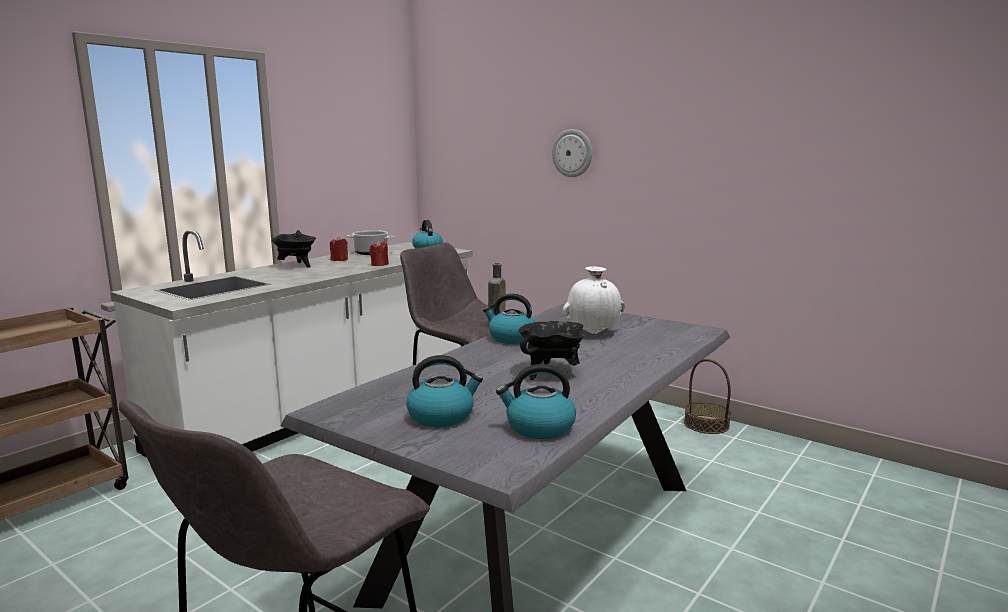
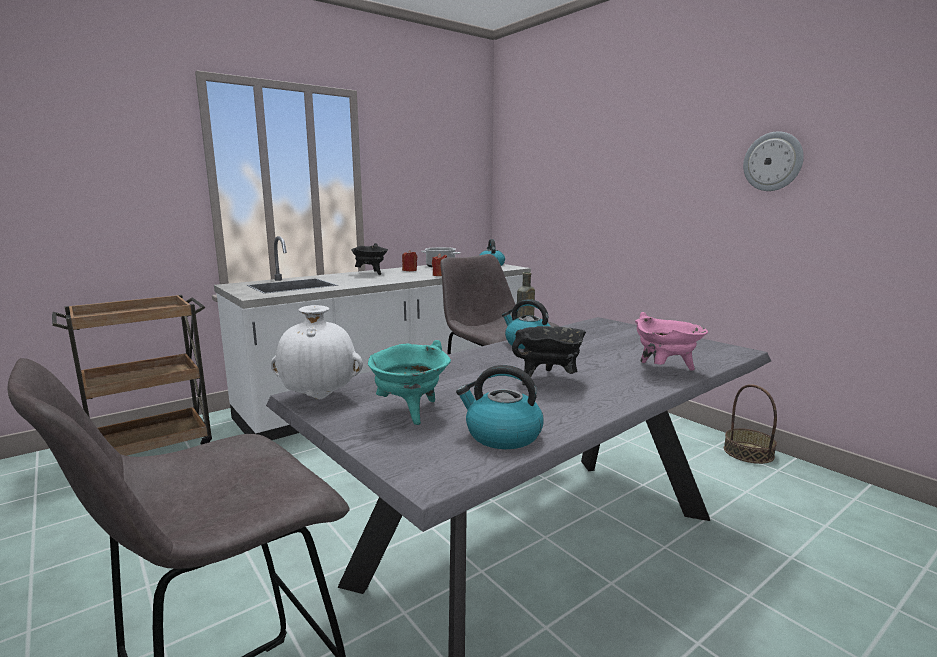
camera: 15 degrees right, 0 degrees up
kettle [406,355,483,427] -> turquoise cooking pot [368,340,451,425]
wall clock [552,129,592,177] -> wall clock moved to [743,131,804,191]
white vase [562,266,625,334] -> white vase moved to [271,305,363,399]
none -> pink cooking pot [635,312,708,371]

